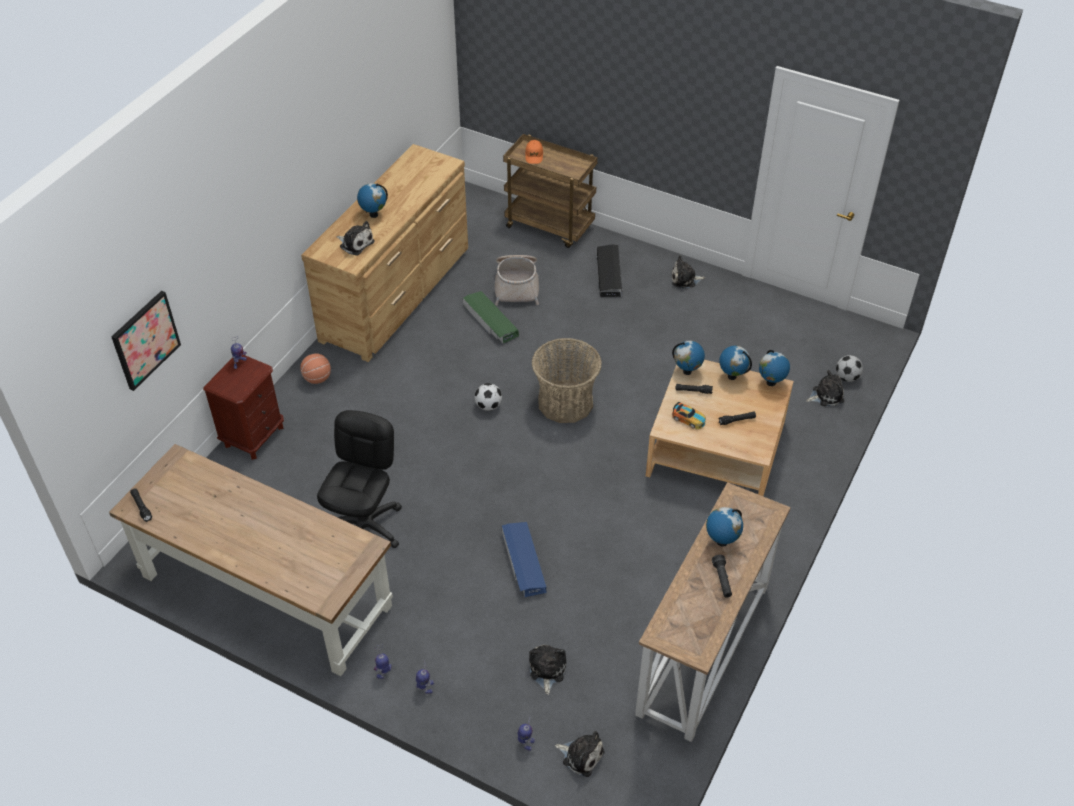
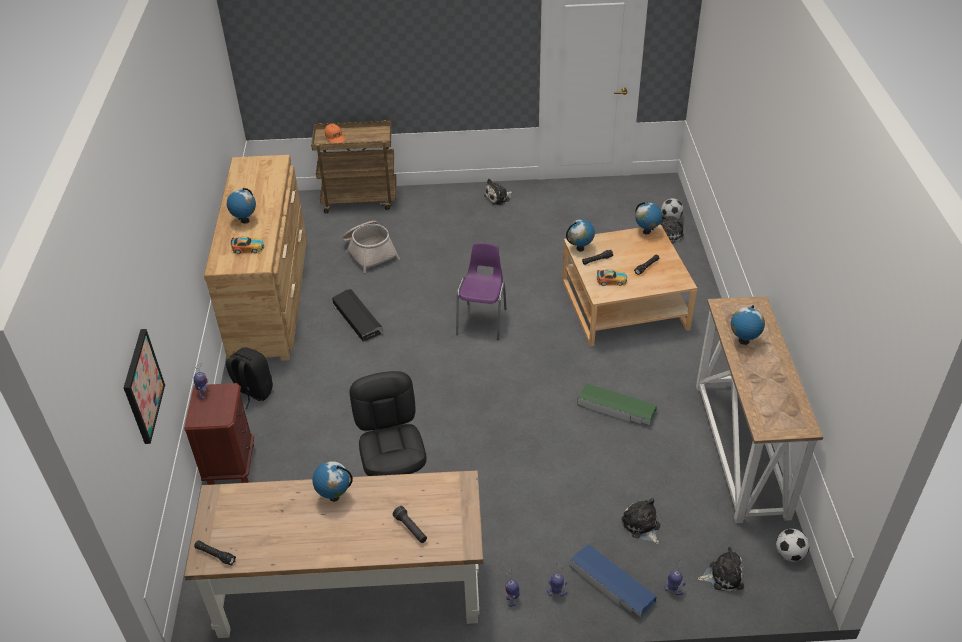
camera: 30 degrees left, 5 degrees down
basketball [300,354,331,384] -> black backpack [226,348,273,409]
plush toy [337,221,375,256] -> toy car [231,236,264,254]
green storage box [463,291,519,343] -> green storage box moved to [577,383,657,425]
football [475,383,502,411] -> football moved to [776,529,810,561]
blue storage box [502,522,547,597] -> blue storage box moved to [570,544,657,617]
basket [532,338,602,423] -> purple chair [456,243,506,340]
black storage box [597,244,622,297] -> black storage box moved to [332,289,383,342]
black flashlight [712,555,732,598] -> black flashlight moved to [393,506,427,543]
globe [719,346,752,380] -> globe moved to [313,461,353,502]

